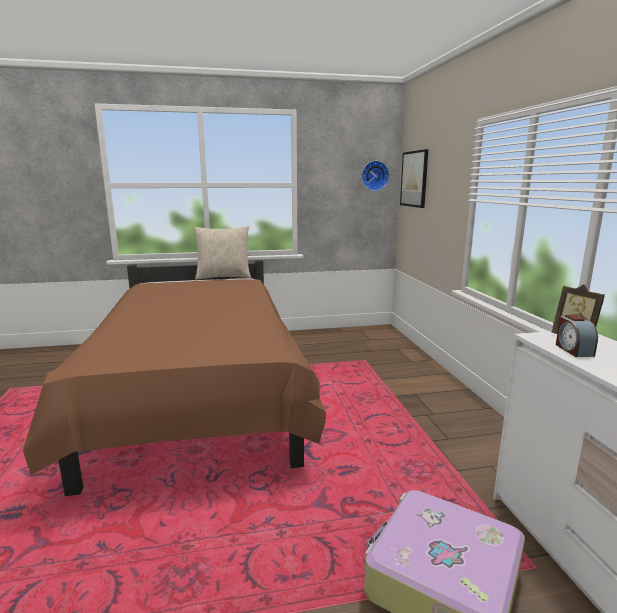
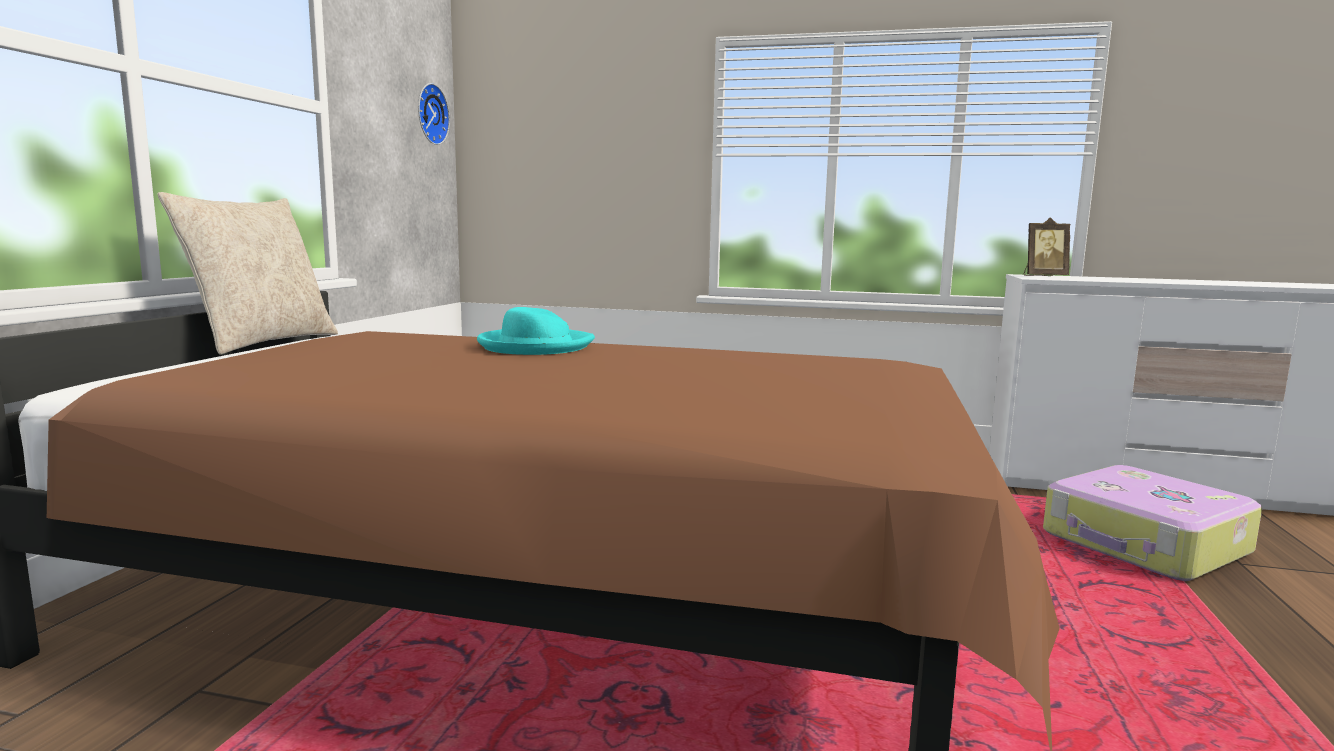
camera: 65 degrees left, 5 degrees down
picture [400,149,428,208] -> none
alarm clock [556,315,598,357] -> none
none -> turquoise hat [477,307,595,355]

